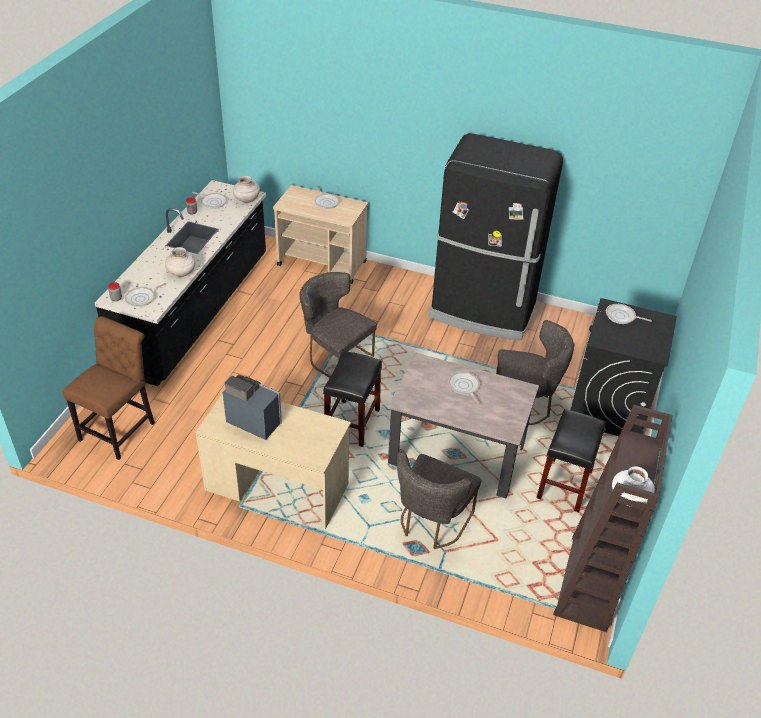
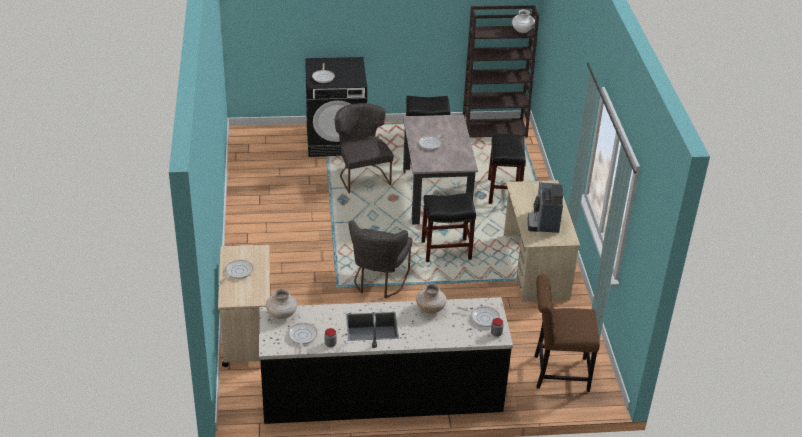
camera: 115 degrees left, 5 degrees down
grey chair [397,452,481,549] -> black stool [488,134,526,204]
black fridge [429,133,563,340] -> none

